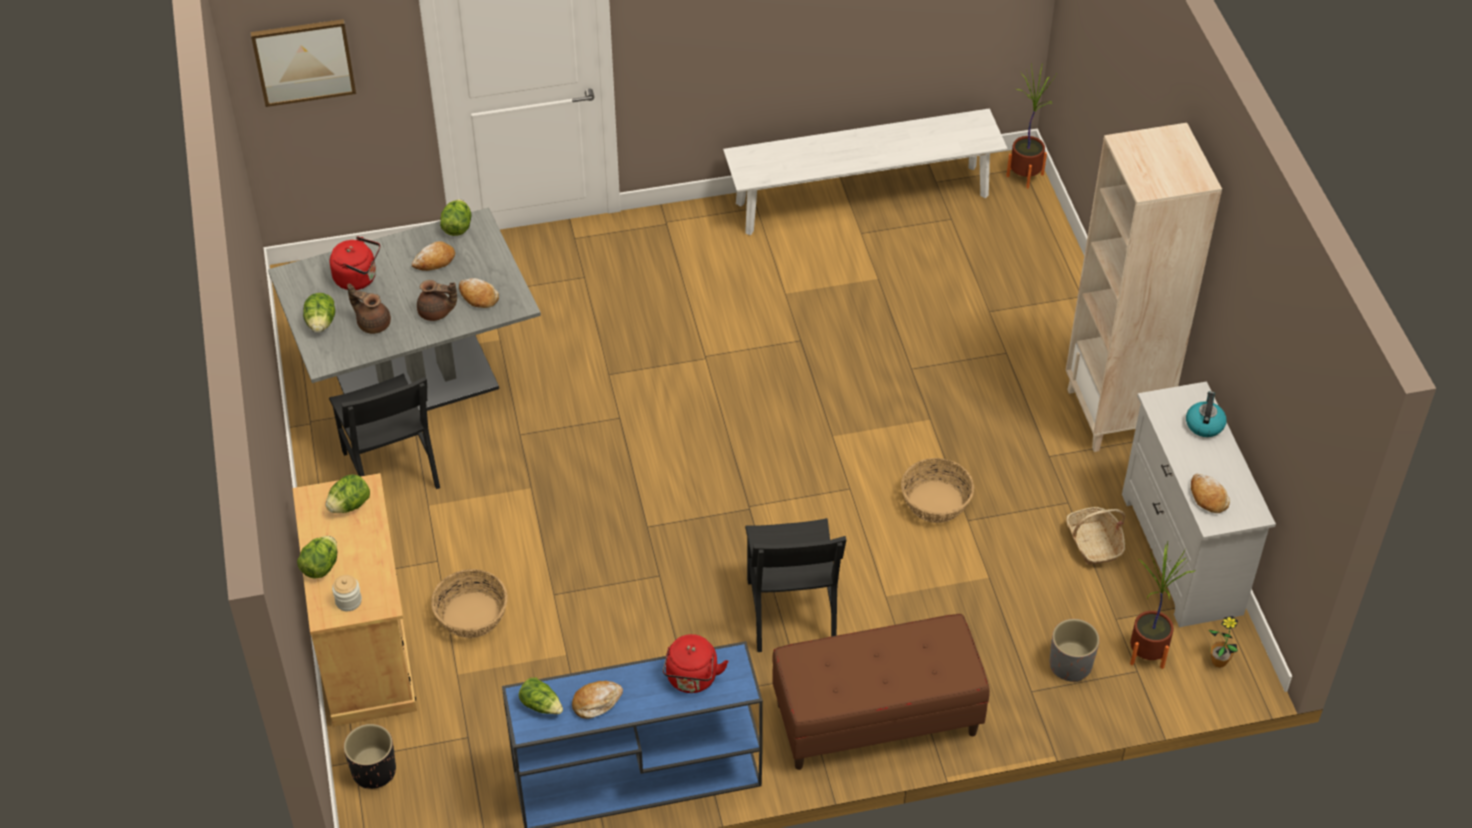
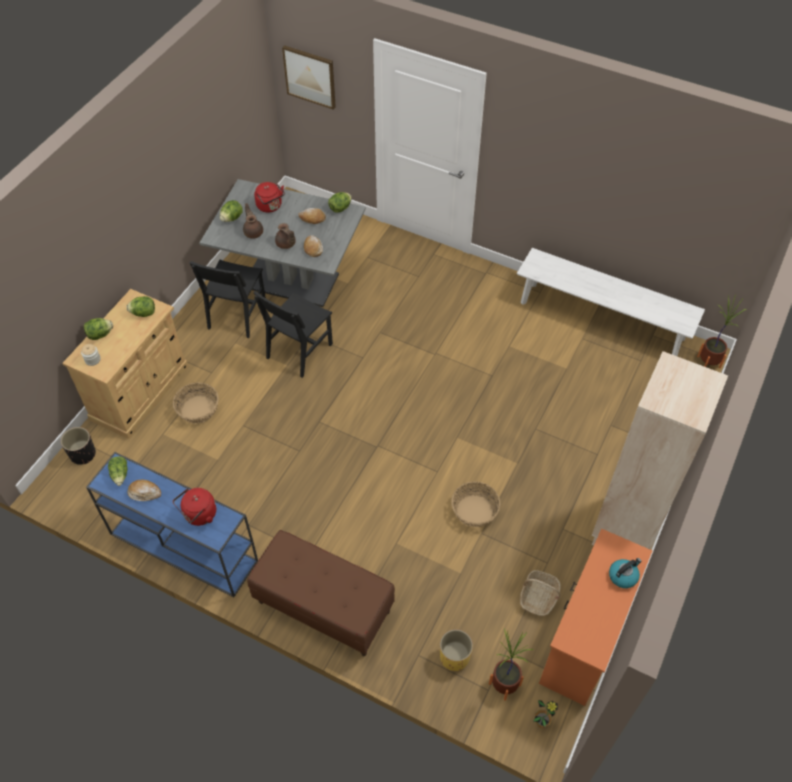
camera: 40 degrees right, 5 degrees up
black chair [745,518,846,652] -> black chair moved to [253,291,333,378]
grey planter [1050,619,1100,682] -> yellow planter [440,629,473,671]
white dresser [1122,381,1276,627] -> orange dresser [539,528,652,706]
bread [1191,474,1230,513] -> none

